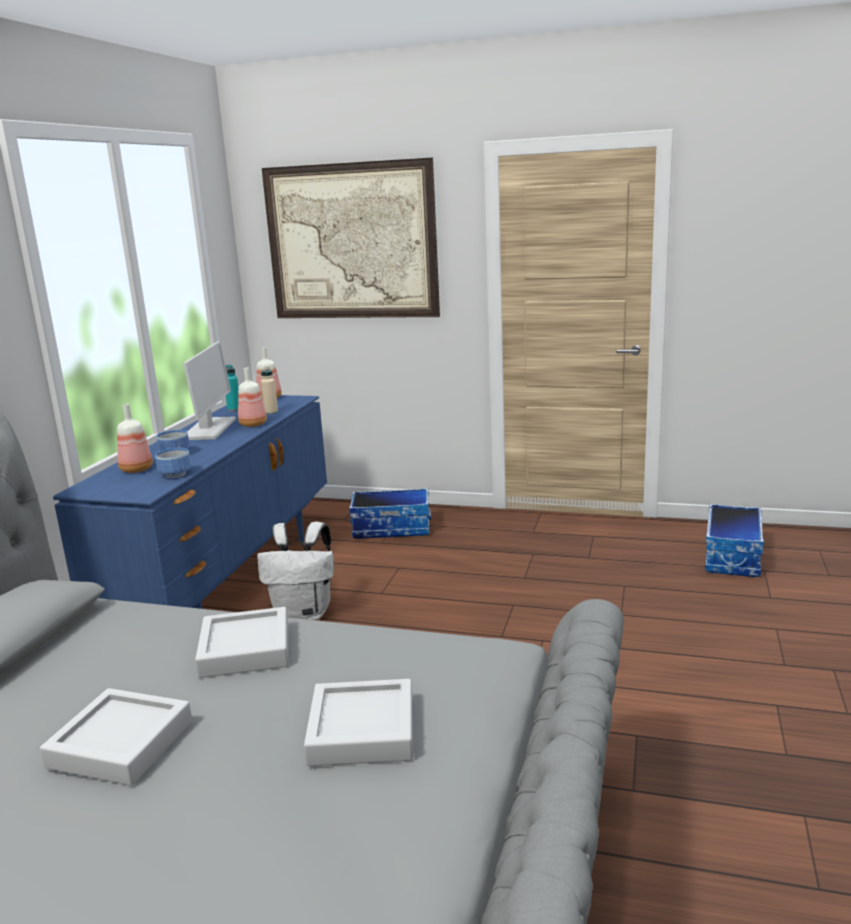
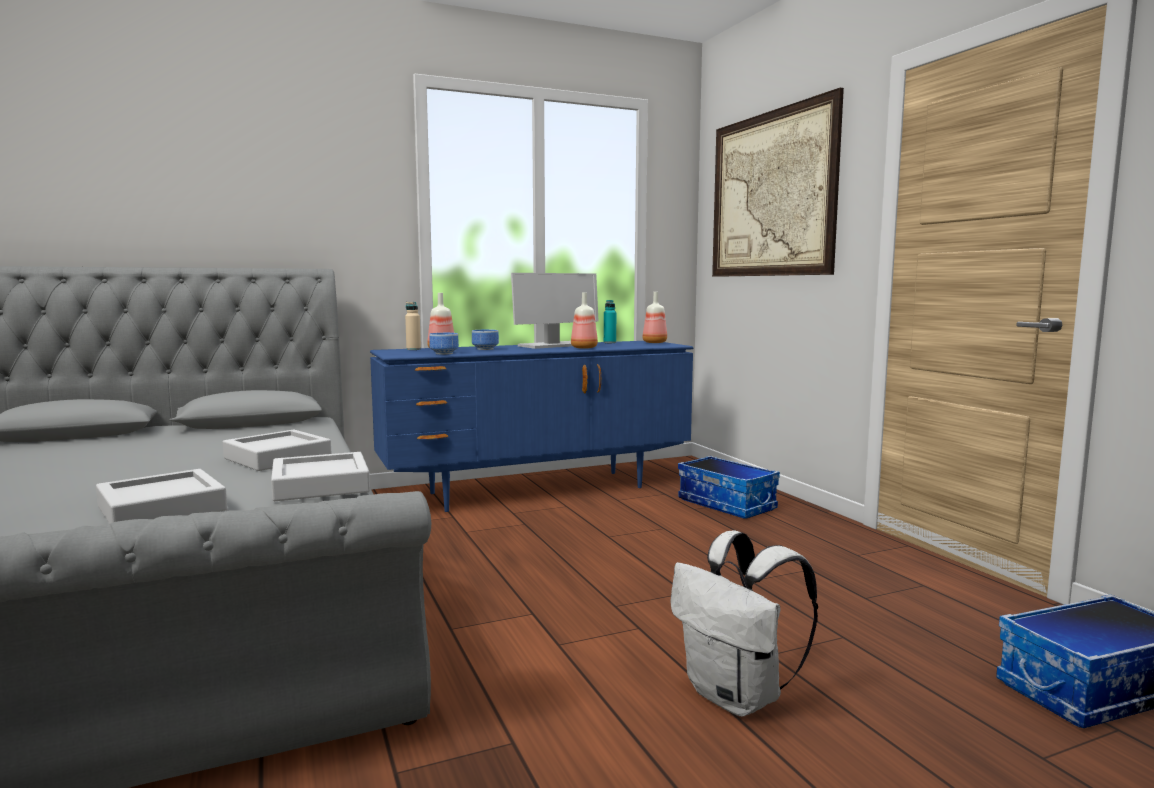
camera: 50 degrees right, 10 degrees down
grey tray [40,688,192,786] -> grey tray moved to [271,452,370,501]
white backpack [257,522,334,620] -> white backpack moved to [670,531,818,717]
beige bottle [261,367,278,415] -> beige bottle moved to [405,302,421,350]

